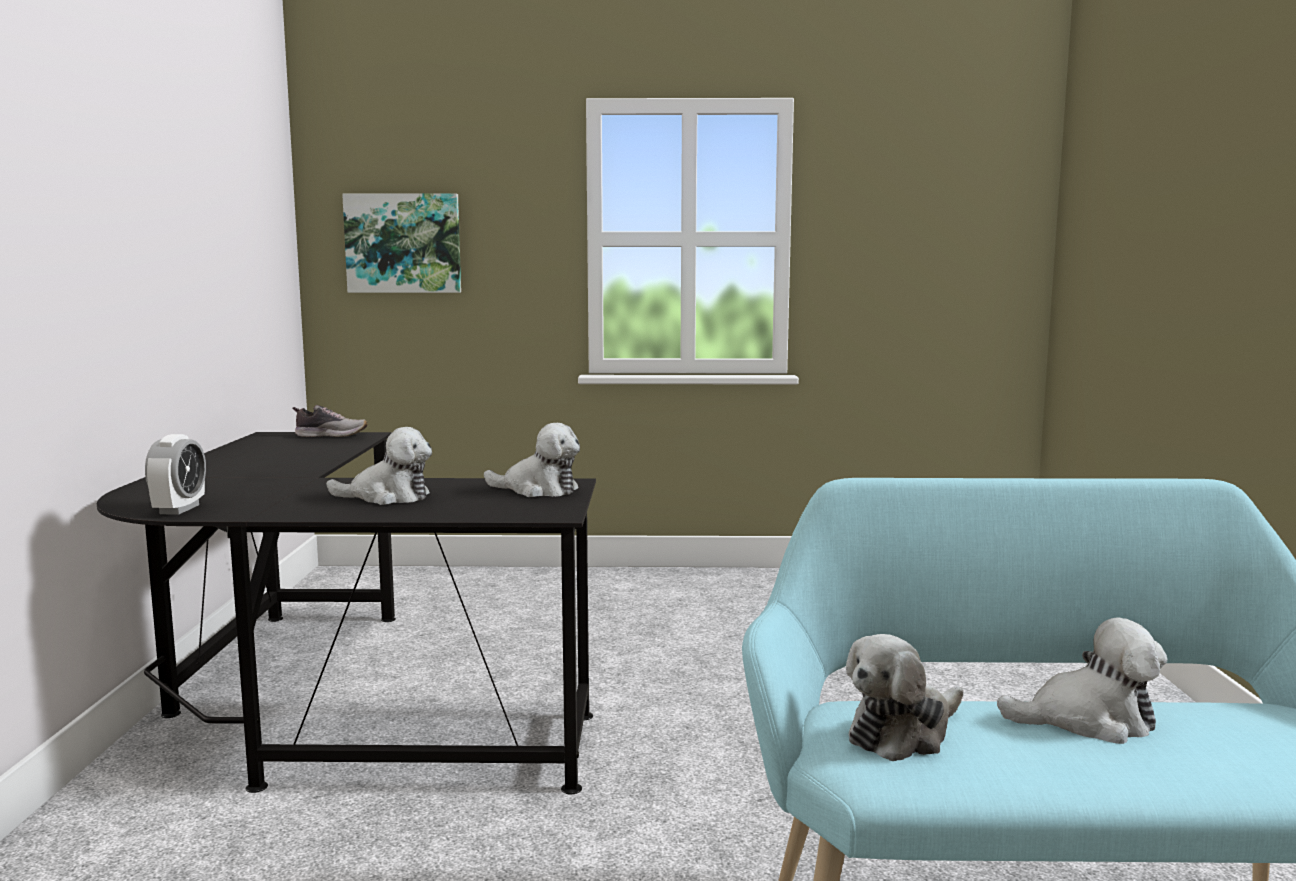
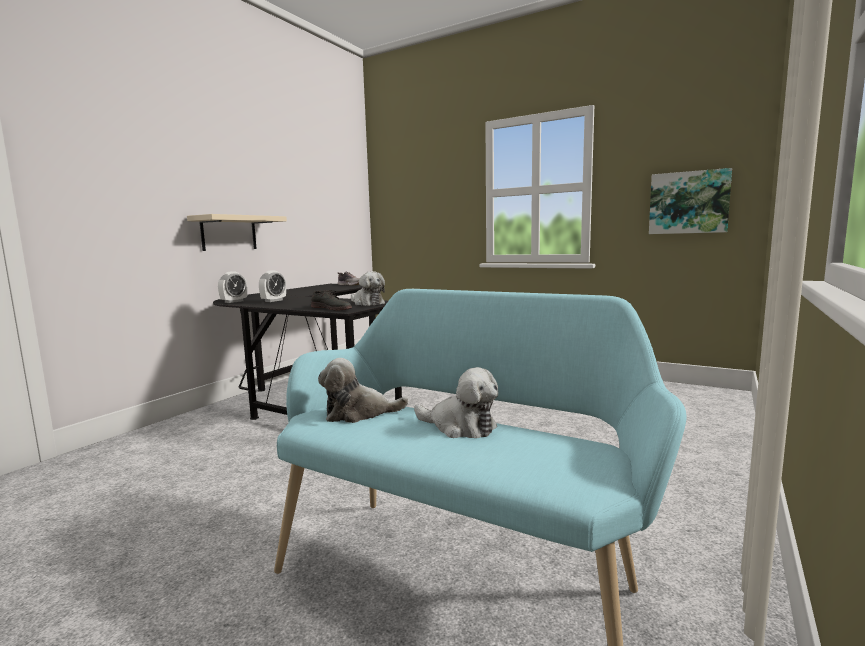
camera: 30 degrees right, 0 degrees up
plush toy [326,427,432,505] -> none
picture [342,193,461,293] -> picture moved to [649,168,732,234]
none -> beige shelf [187,214,287,251]
none -> alarm clock [259,271,286,302]
none -> grey shoe [311,290,352,311]

